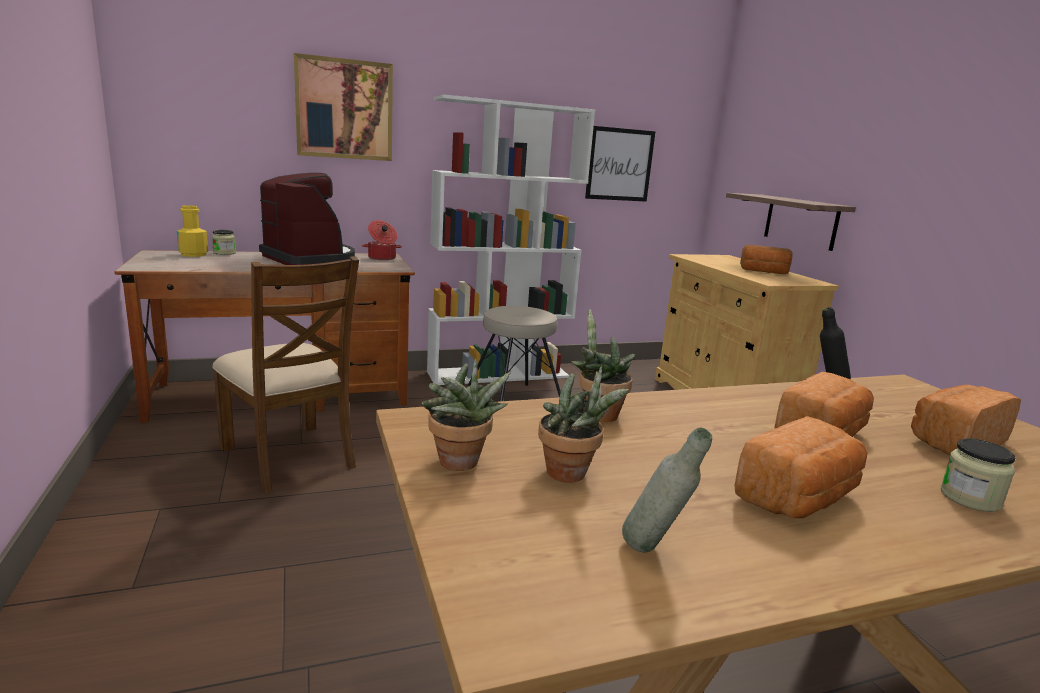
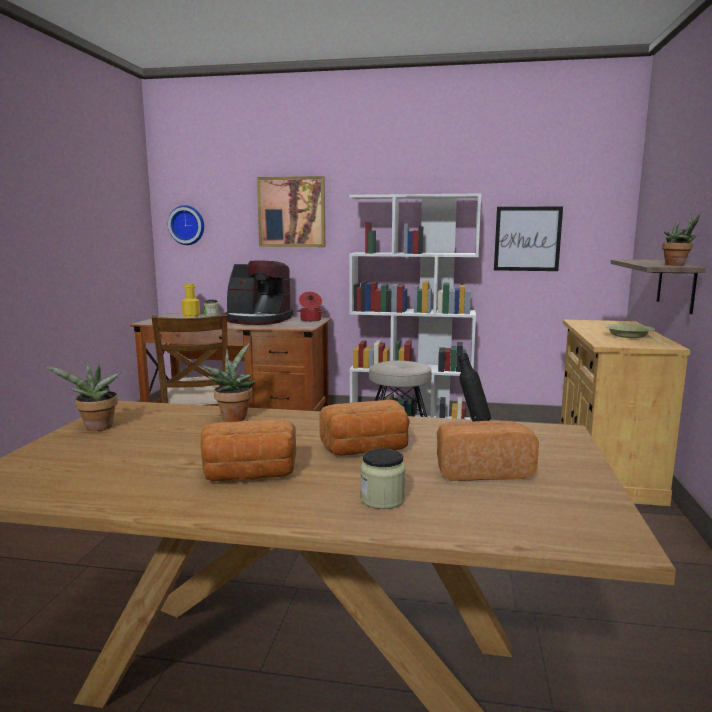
camera: 30 degrees right, 5 degrees down
coffee machine [259,173,355,265] -> coffee machine turned 120 degrees clockwise [225,260,293,325]
potted plant [538,366,629,483] -> potted plant moved to [662,214,700,266]
grey bottle [622,428,712,553] -> none
bread [740,245,793,274] -> yellow bowl [604,324,655,338]
none -> wall clock [168,205,204,245]

